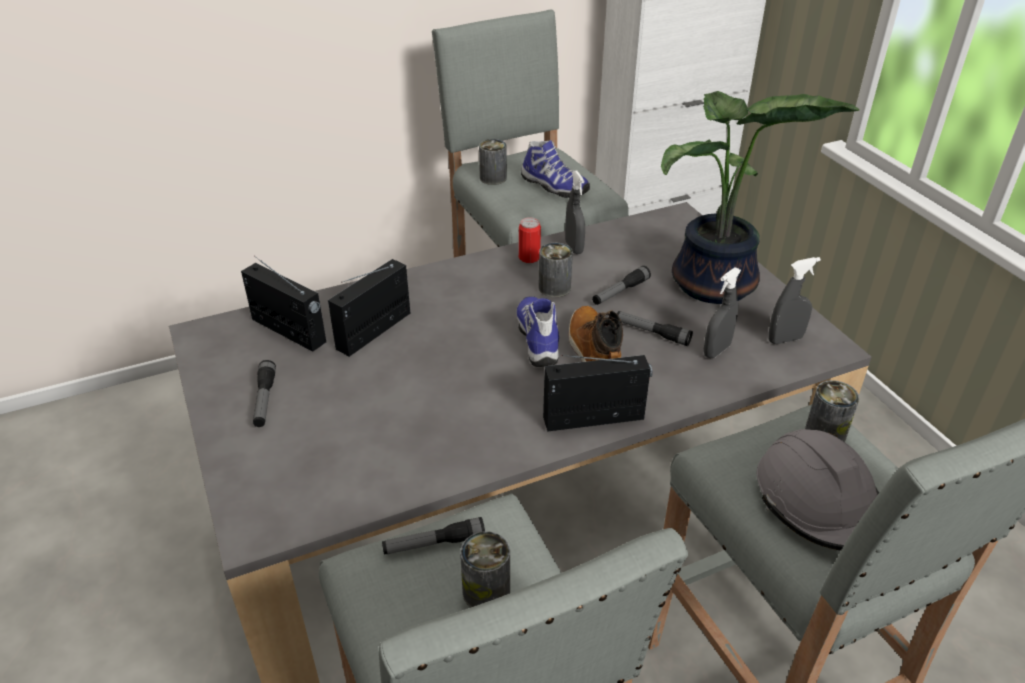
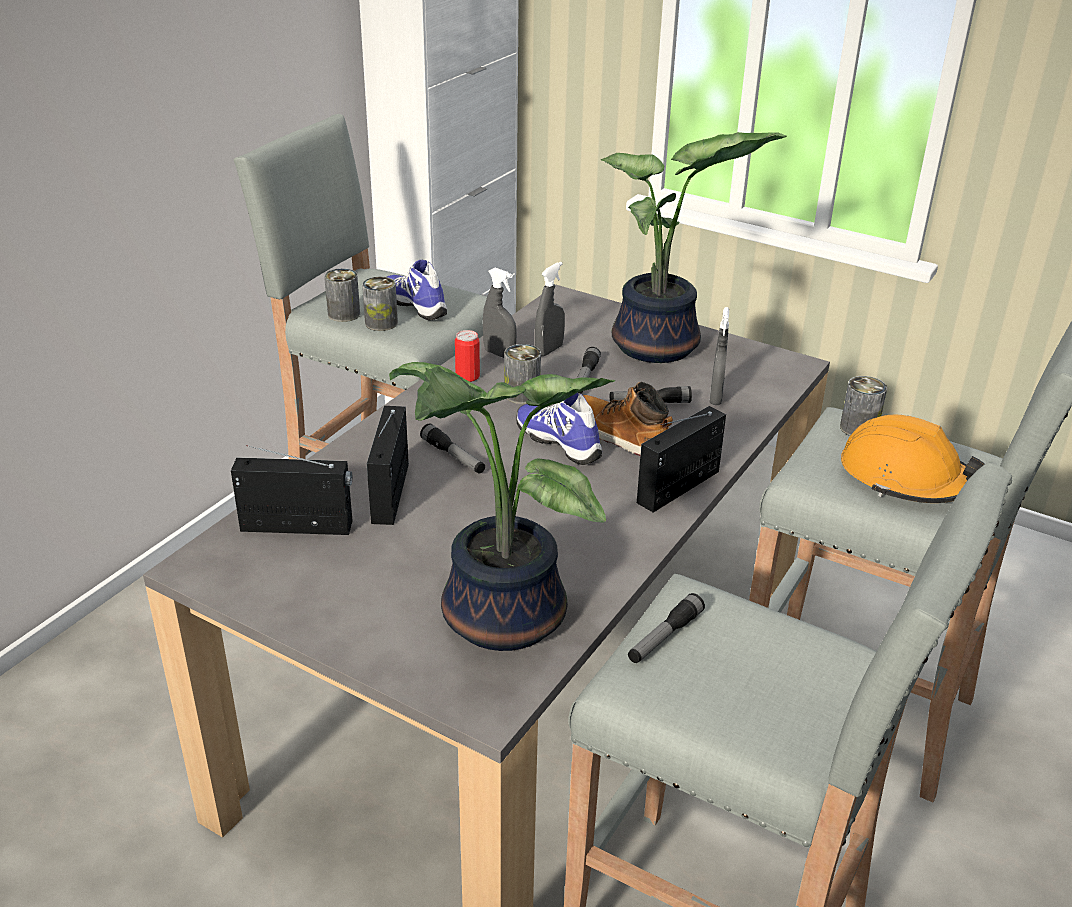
camera: 35 degrees left, 5 degrees down
flashlight [253,360,276,427] -> flashlight moved to [420,423,485,473]
can [460,531,510,607] -> can moved to [362,277,398,331]
shoe [521,140,590,198] -> shoe turned 135 degrees counterclockwise [387,260,447,320]
grey hard hat [757,429,879,551] -> orange hard hat [841,415,985,503]
grey spray bottle [768,257,821,344] -> grey spray bottle moved to [535,262,565,357]
none -> potted plant [389,362,615,651]

